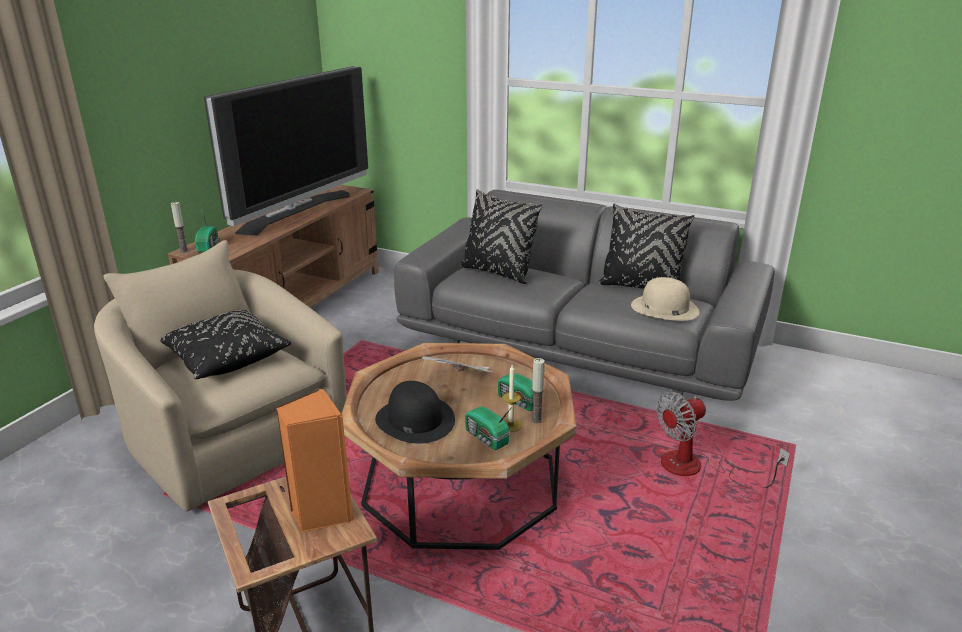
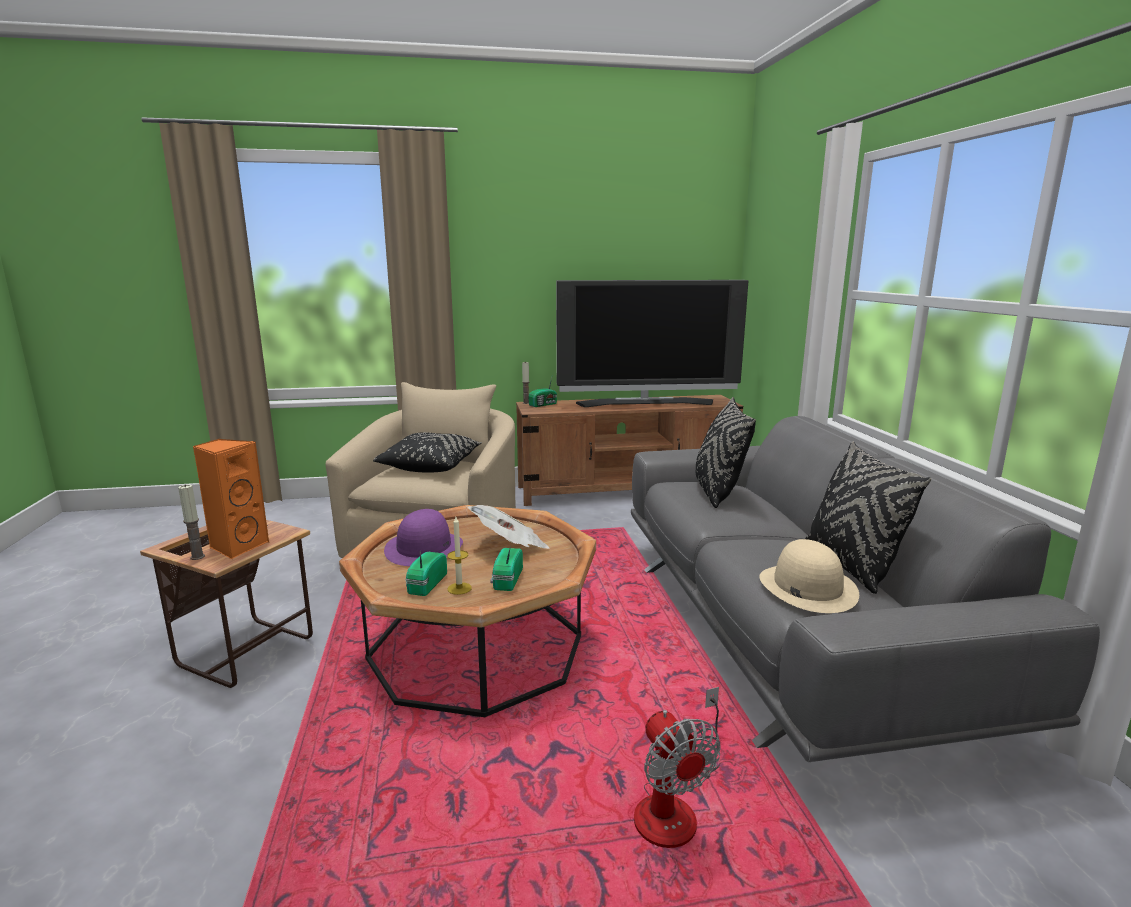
camera: 55 degrees right, 10 degrees down
black hat [375,381,455,444] -> purple hat [384,509,463,566]
candle [531,358,545,423] -> candle moved to [178,484,205,560]
fan [656,392,790,488] -> fan turned 135 degrees counterclockwise [634,687,721,848]

